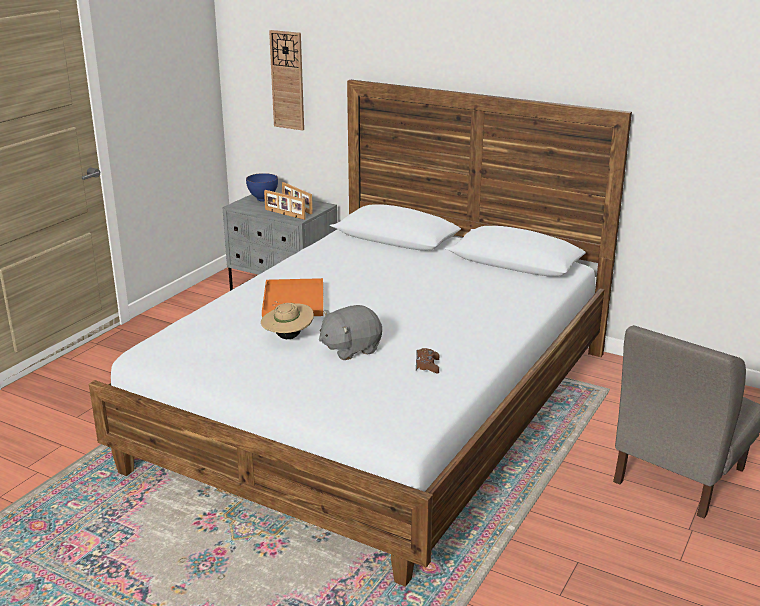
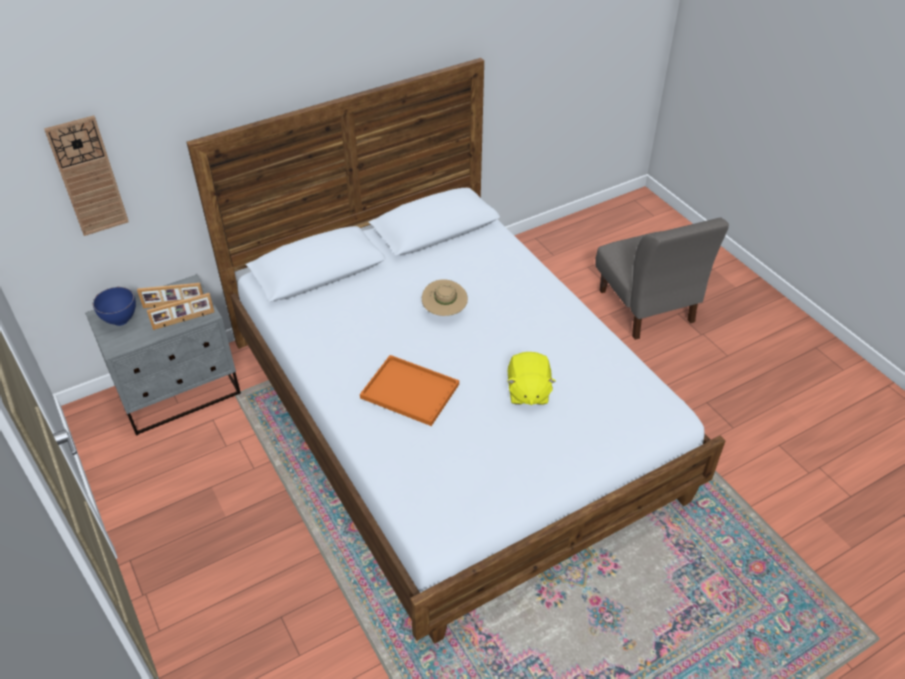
camera: 60 degrees left, 20 degrees up
beige hat [261,301,314,339] -> beige hat moved to [422,279,468,316]
grey plush toy [319,305,382,360] -> yellow plush toy [507,352,556,405]
brown game controller [416,348,439,373] -> none

